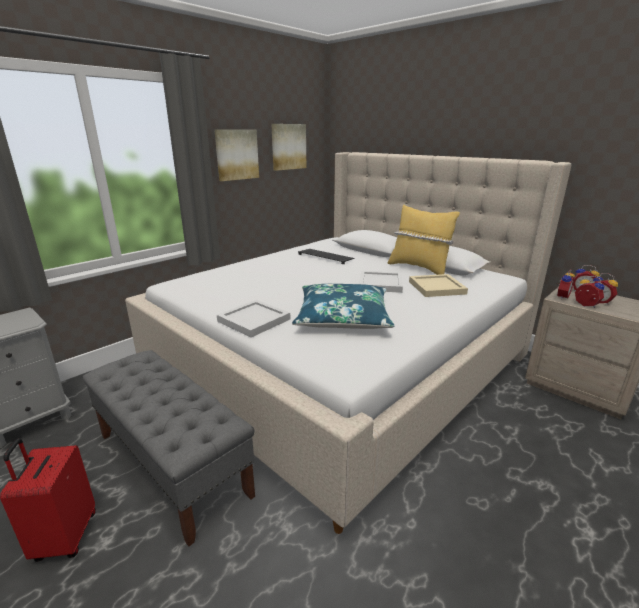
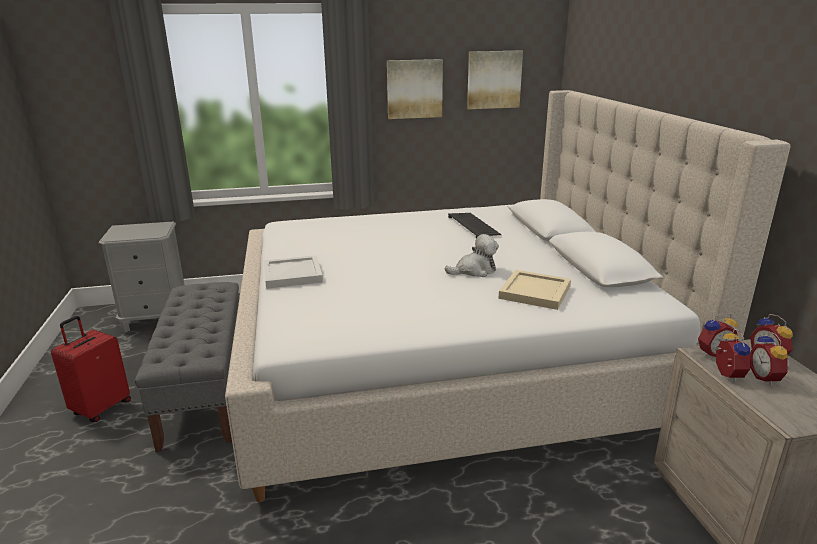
camera: 35 degrees right, 0 degrees up
blue pillow [292,284,395,329] -> none
white tray [359,271,403,293] -> plush toy [444,234,499,277]
yellow pillow [388,205,460,275] -> none

